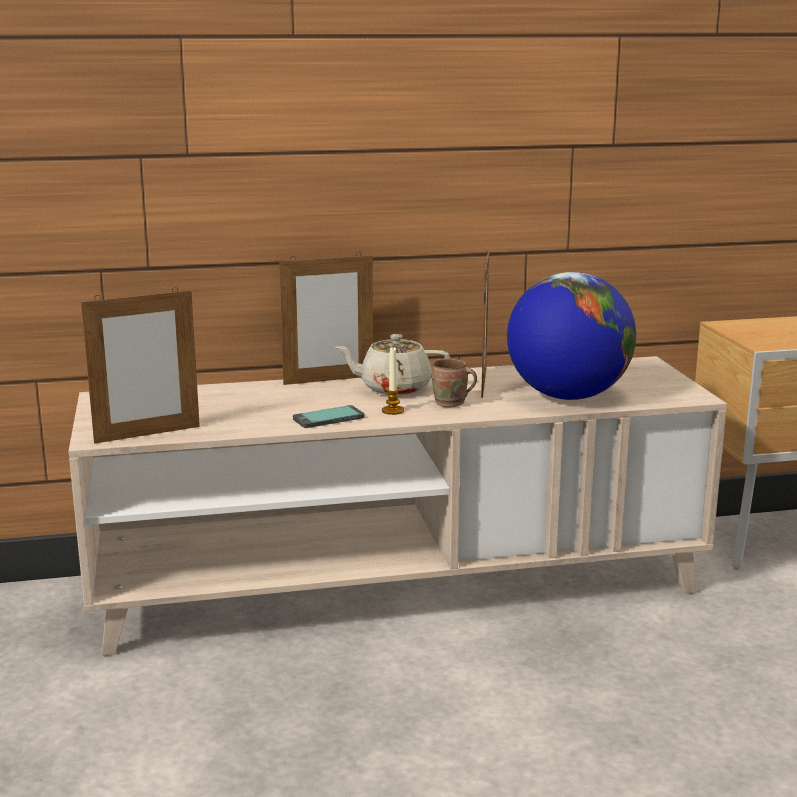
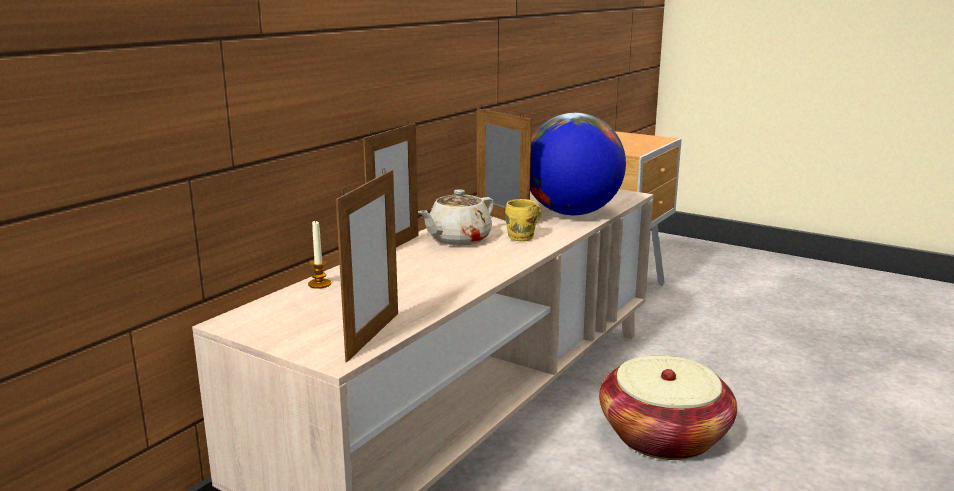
camera: 45 degrees left, 0 degrees up
phone [293,405,364,428] -> none
candle [382,347,404,415] -> candle moved to [308,220,331,289]
brown mug [432,358,477,407] -> yellow mug [505,199,541,241]
none -> basket [599,356,737,460]

